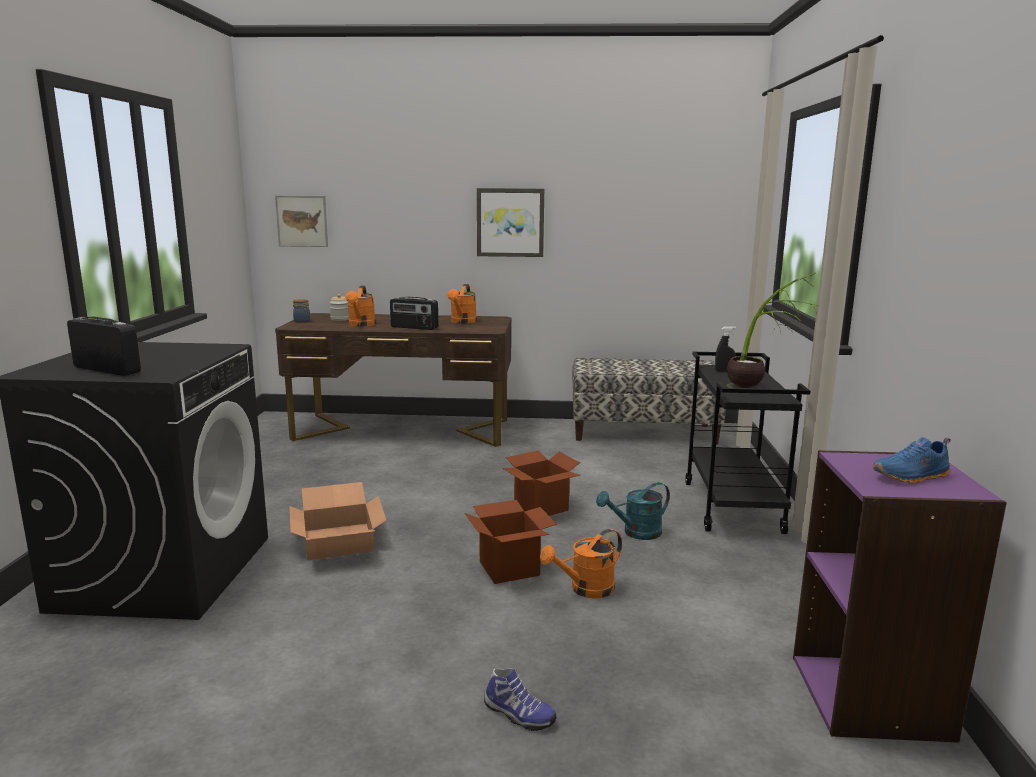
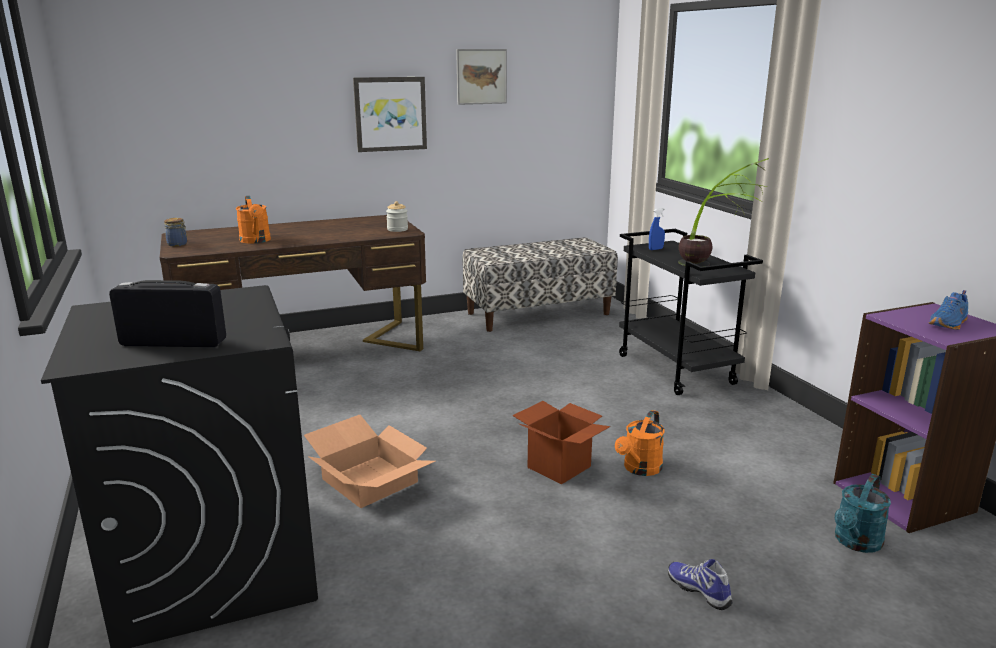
camera: 25 degrees left, 5 degrees up
picture [275,195,328,247] -> picture moved to [456,49,507,105]
jar [330,294,349,321] -> jar moved to [386,201,408,232]
radio [390,297,438,330] -> none
orange watering can [447,284,477,324] -> none
shoe [484,668,556,731] -> shoe turned 135 degrees counterclockwise [668,559,732,610]
cardboard box [502,451,580,516] -> none
turquoise watering can [596,482,670,540] -> turquoise watering can moved to [835,474,891,553]
black spray bottle [715,326,736,372] -> blue spray bottle [649,208,665,250]

